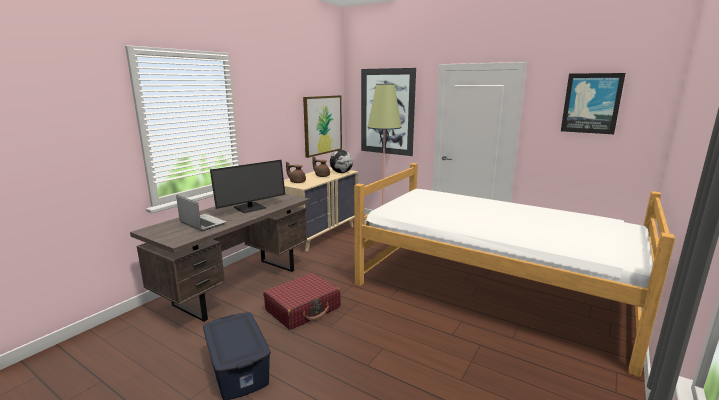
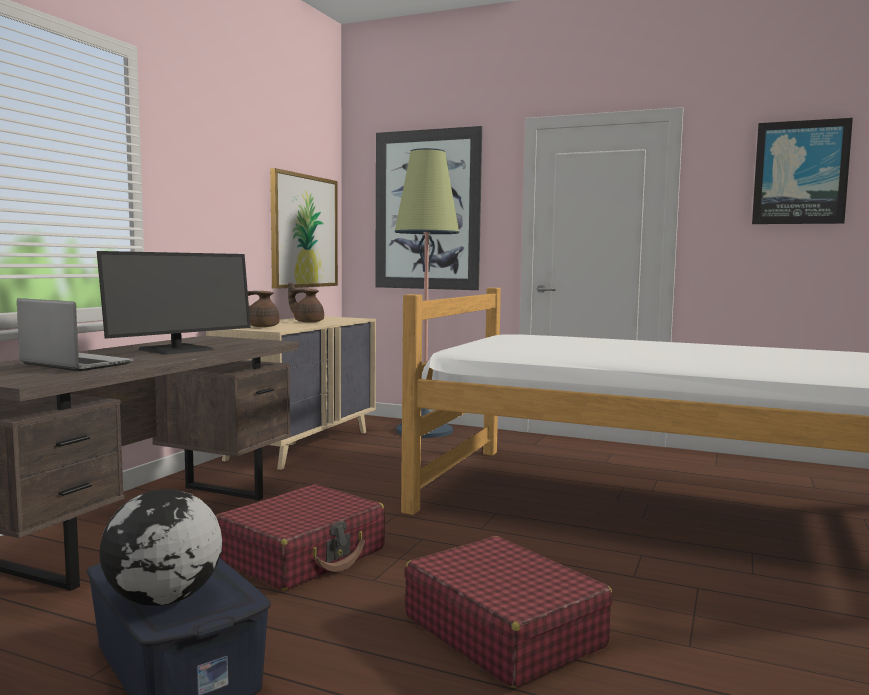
camera: 10 degrees left, 10 degrees down
globe [330,150,353,173] -> globe moved to [99,489,222,606]
none -> red suitcase [405,536,613,688]

